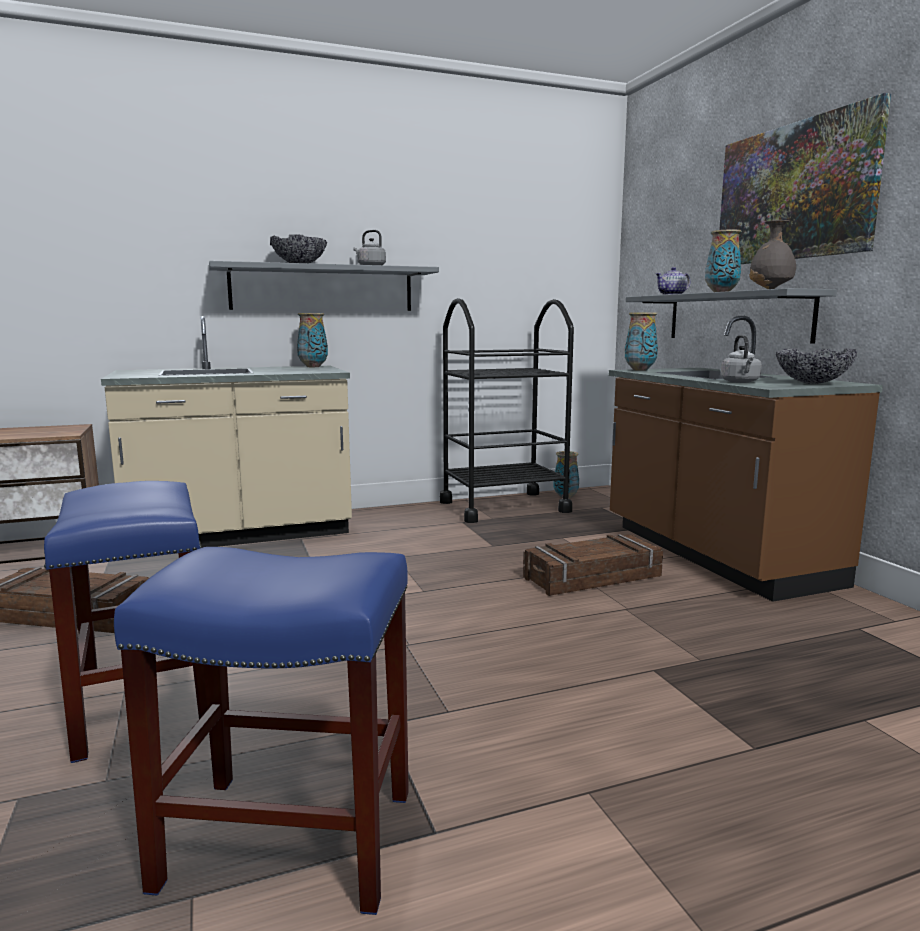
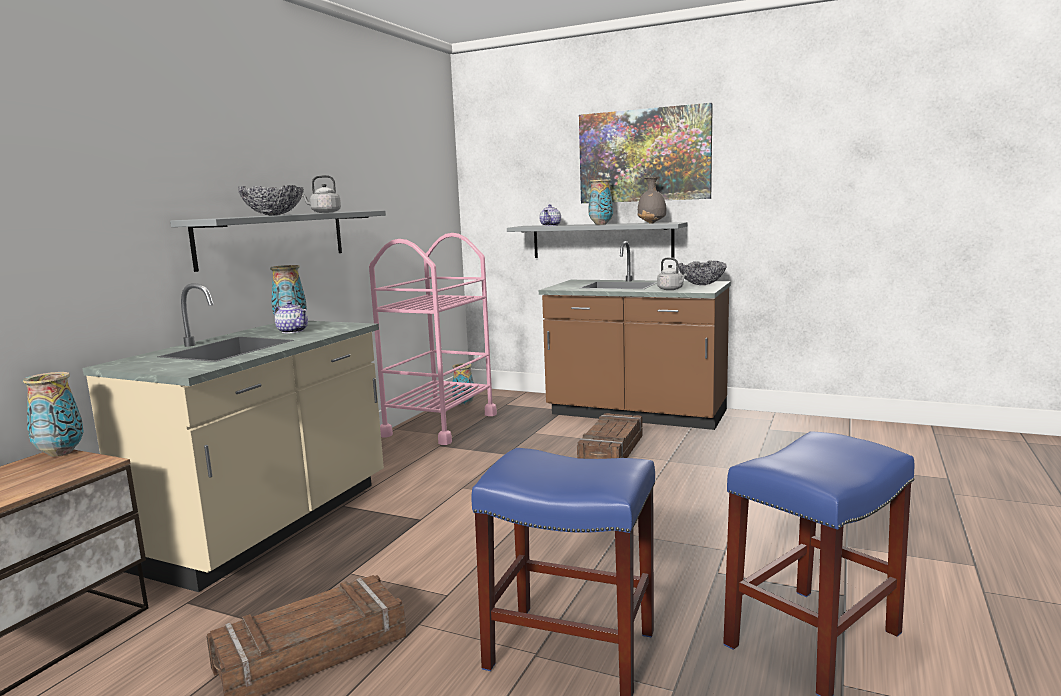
camera: 45 degrees left, 0 degrees up
black cart [440,298,574,523] -> pink cart [369,233,497,445]
vase [625,312,658,371] -> vase moved to [23,372,84,457]
none -> teapot [274,301,308,333]

